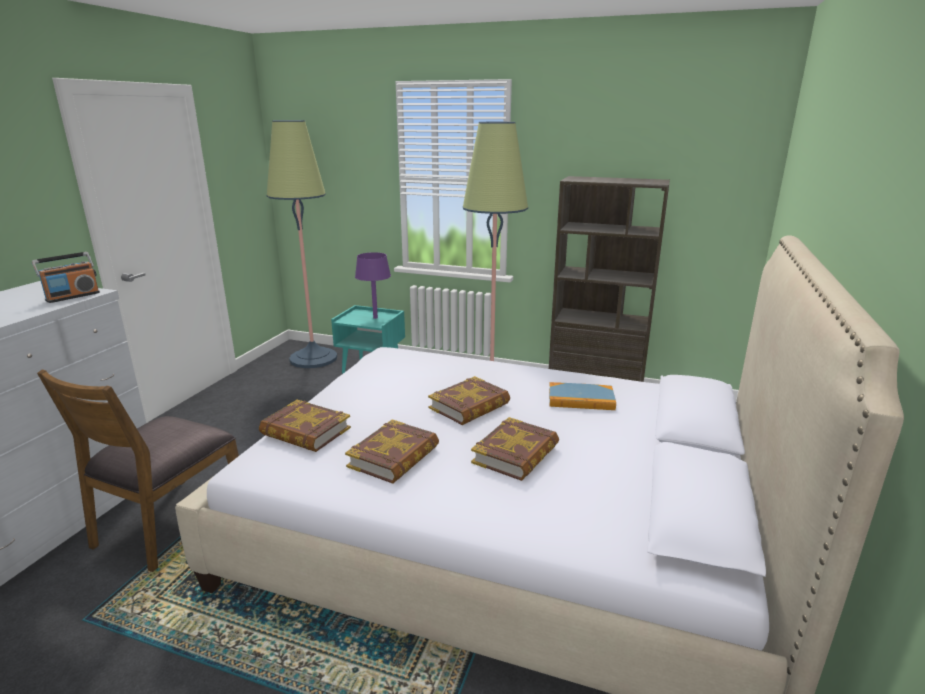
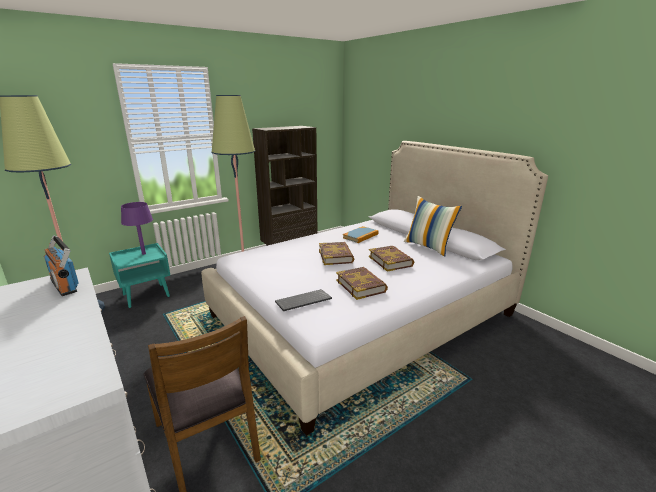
camera: 55 degrees left, 0 degrees up
radio [32,252,100,303] -> radio turned 150 degrees clockwise [44,235,79,296]
book [259,400,351,452] -> keyboard [275,289,332,311]
none -> pillow [404,196,462,256]

